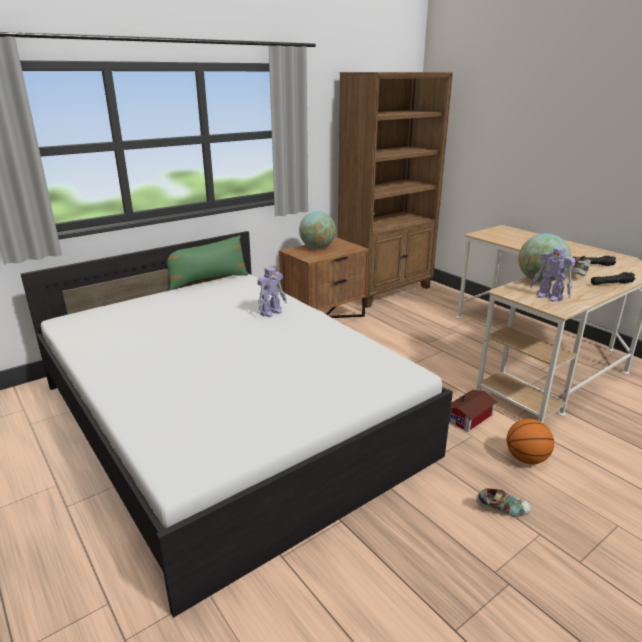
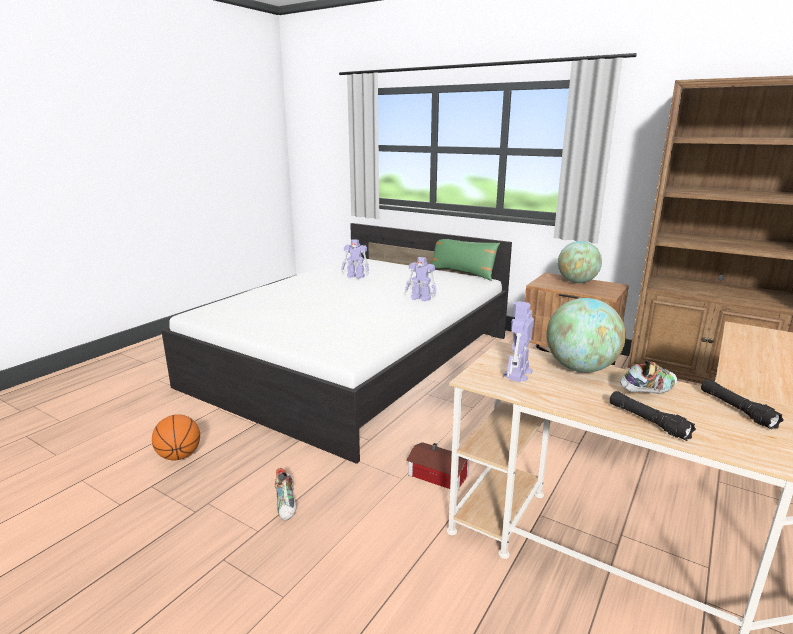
camera: 70 degrees right, 5 degrees down
basketball [507,419,554,464] -> basketball moved to [152,414,200,460]
none -> toy robot [341,239,369,279]

